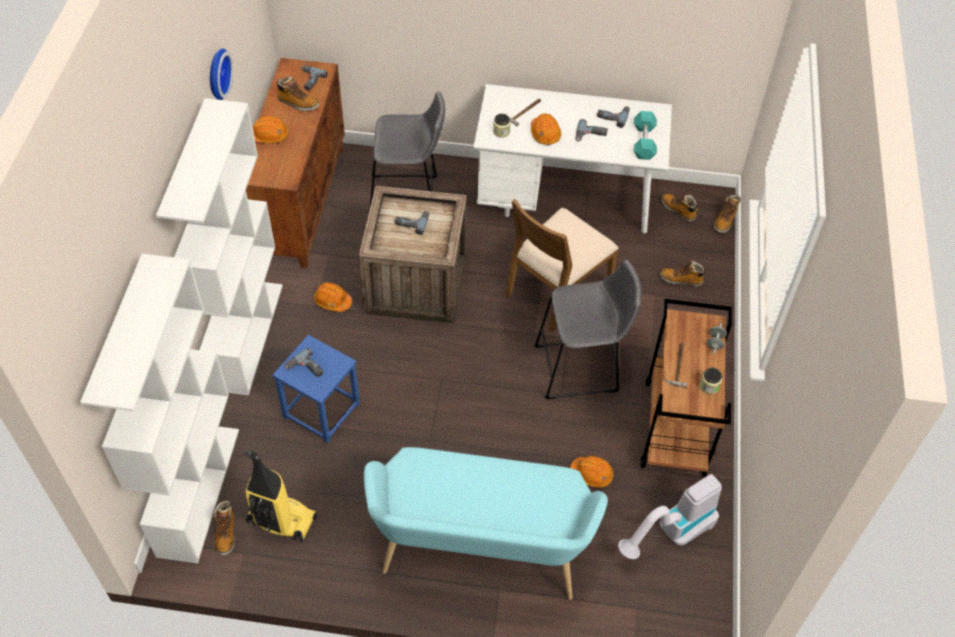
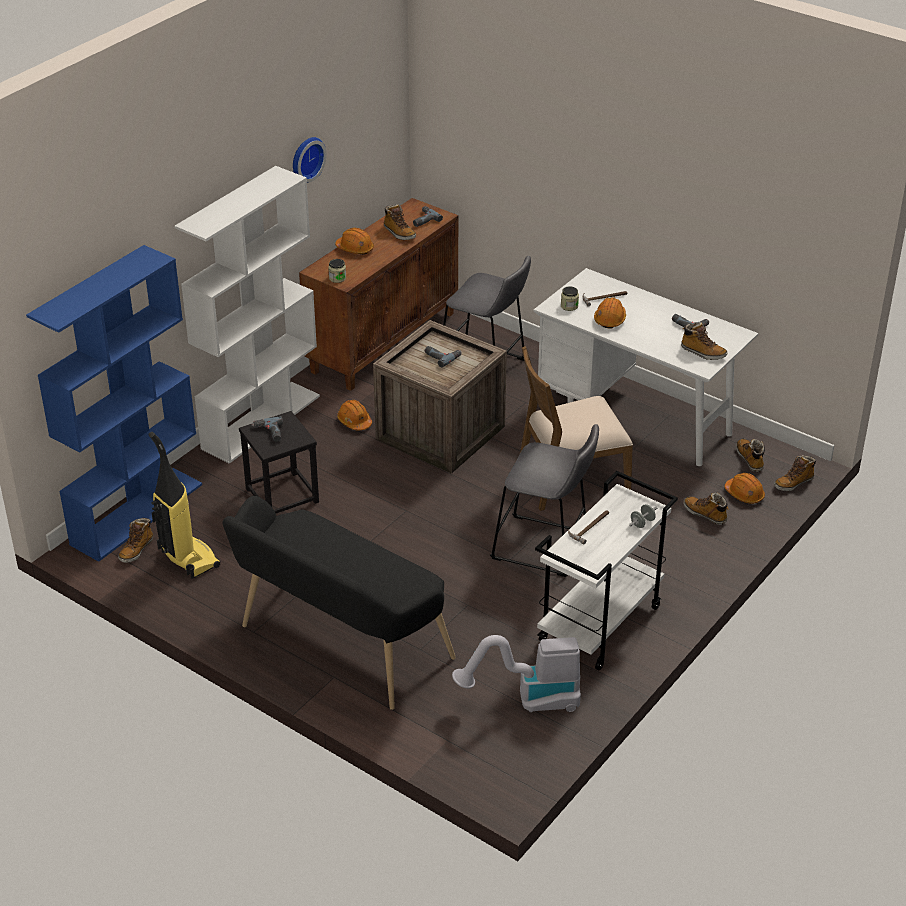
camera: 30 degrees right, 15 degrees down
white bookcase [80,254,239,564] -> blue bookcase [26,245,202,562]
blue stool [272,335,360,443] -> black stool [239,411,319,513]
turquoise bench [364,447,608,600] -> black bench [223,496,456,710]
orange hard hat [570,456,614,488] -> orange hard hat moved to [724,473,765,504]
power drill [575,119,608,142] -> none
turquoise dumbbell [634,111,657,160] -> boot [681,322,727,360]
brown cart [640,299,732,476] -> white cart [535,471,678,671]
jar [700,367,722,394] -> jar moved to [328,259,346,283]

